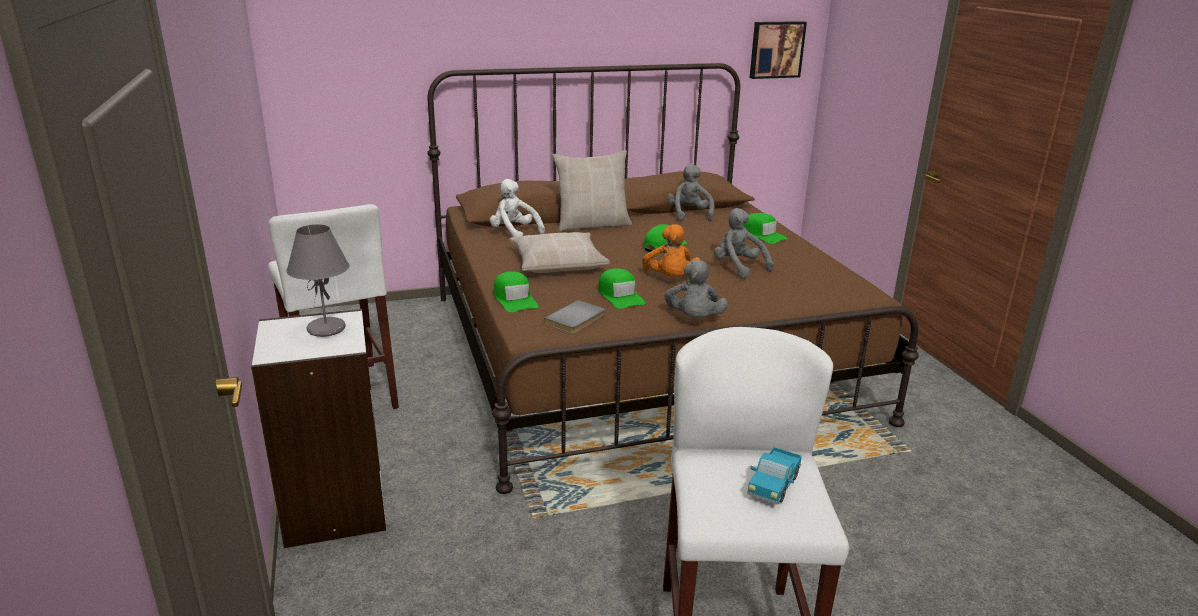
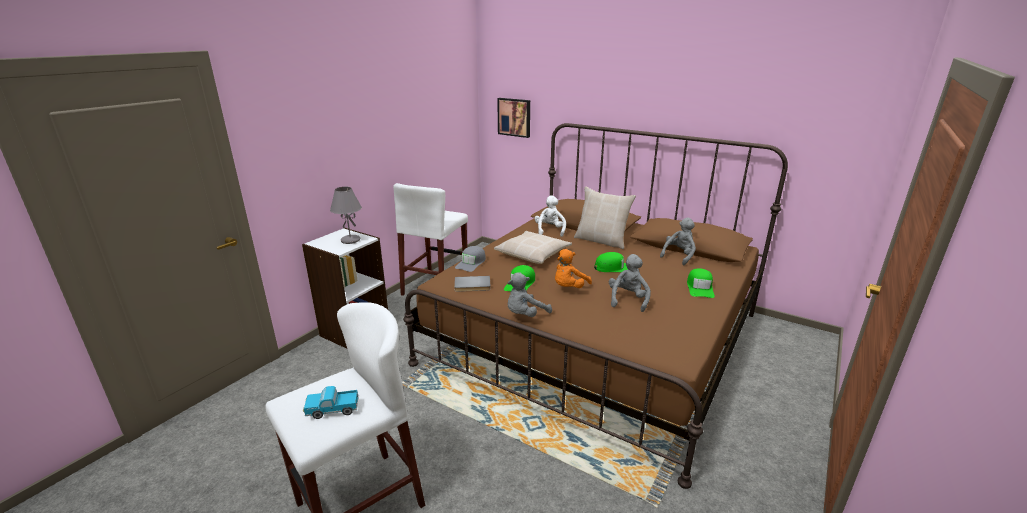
camera: 50 degrees right, 0 degrees up
green cap [494,271,539,312] -> grey cap [455,246,486,272]
picture [750,21,807,79] -> picture moved to [497,98,530,138]

